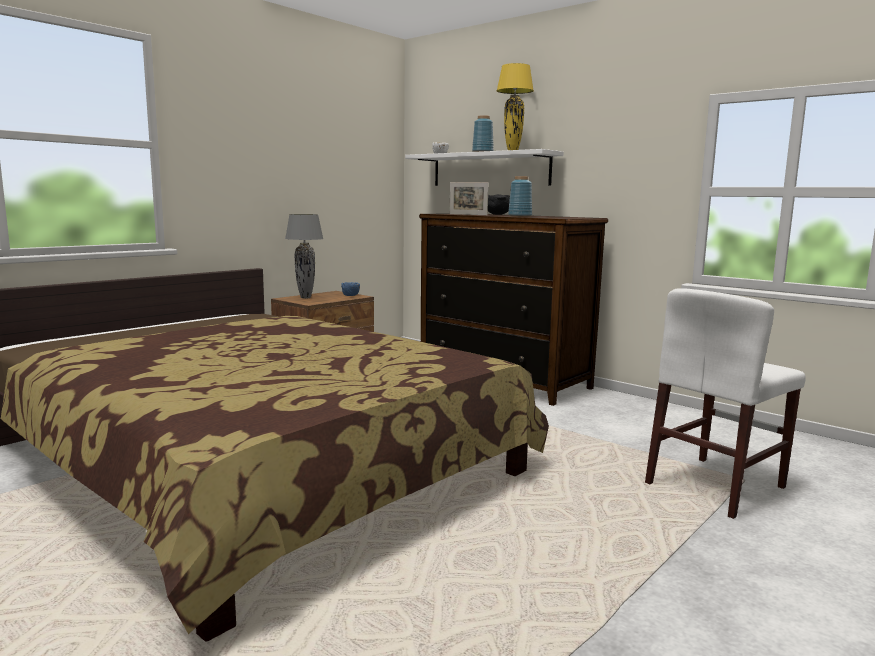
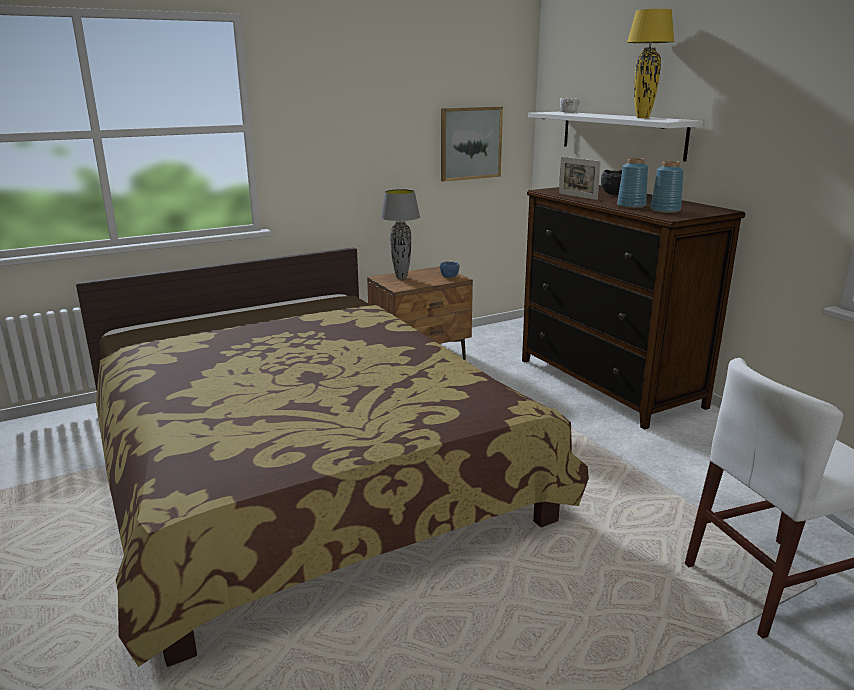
camera: 20 degrees right, 10 degrees up
blue vase [472,115,494,152] -> blue vase moved to [650,161,684,213]
none -> picture [441,107,503,182]

